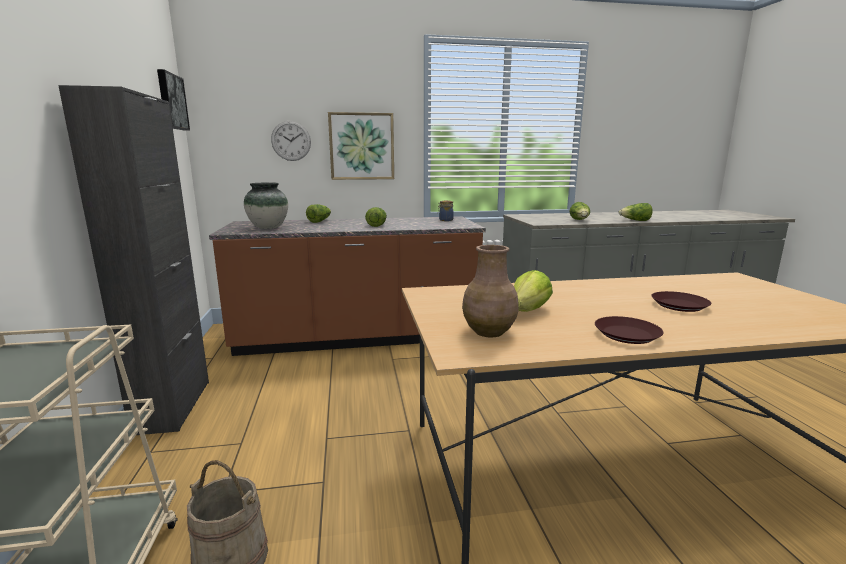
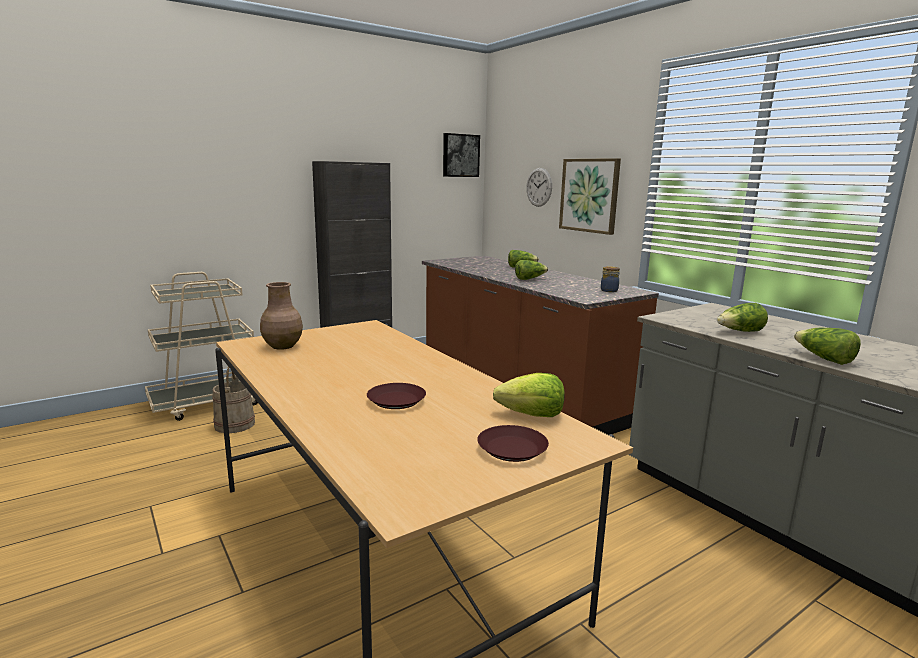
camera: 65 degrees right, 0 degrees up
vase [244,182,288,229] -> none
lettuce [514,270,553,312] -> lettuce moved to [493,373,565,417]
brown plate [595,316,664,344] -> brown plate moved to [477,425,549,462]

